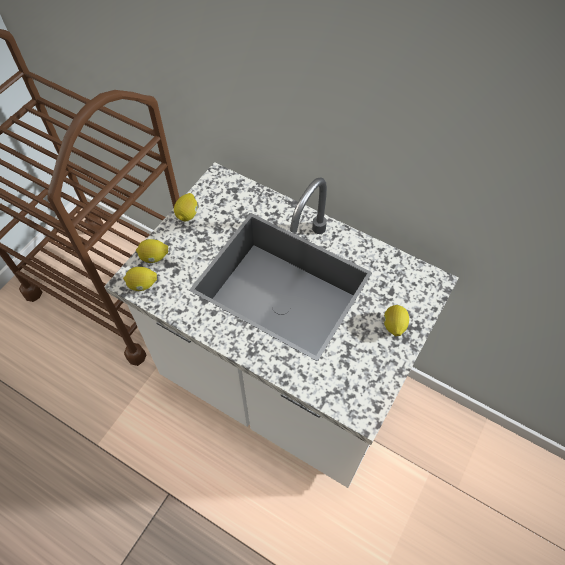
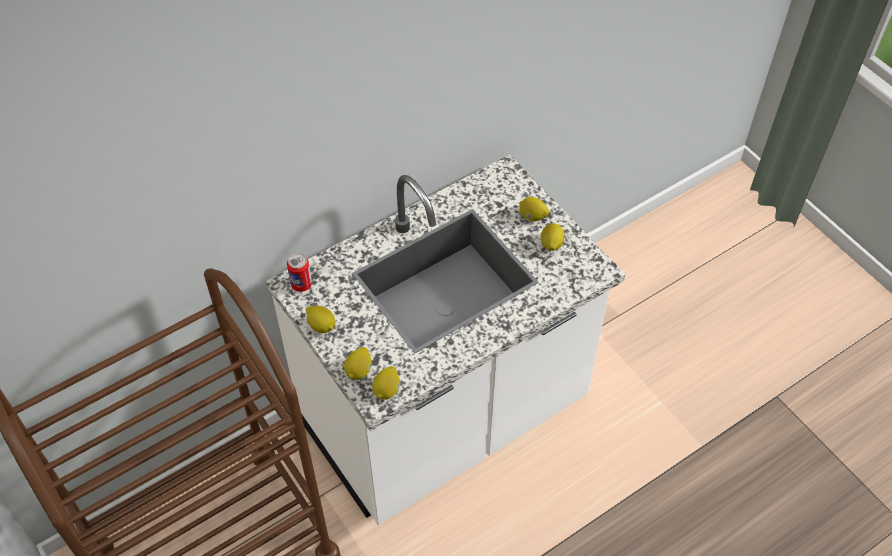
camera: 65 degrees left, 5 degrees down
none -> can [287,253,312,292]
none -> lemon [541,223,564,251]

